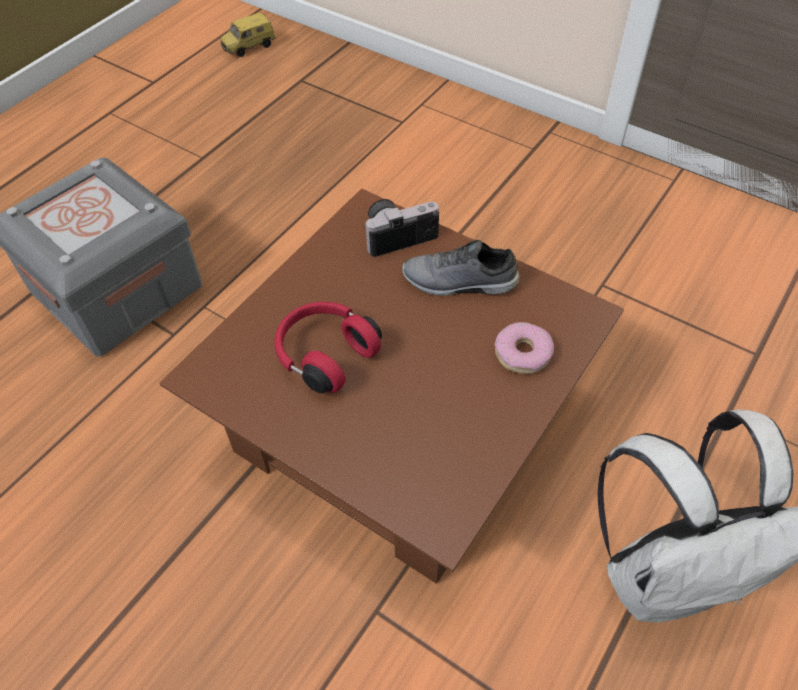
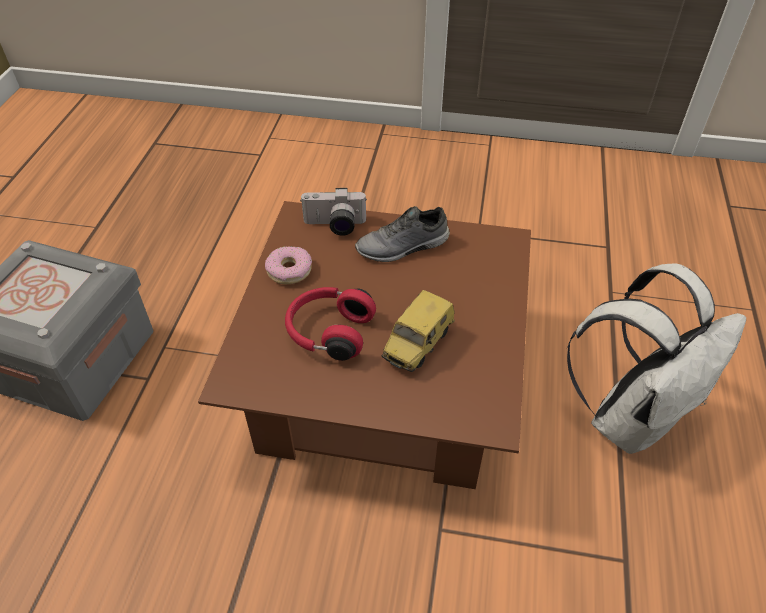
camera: 25 degrees left, 5 degrees down
toy car [220,12,276,57] -> toy car moved to [382,290,455,372]
camera [364,199,439,257] -> camera turned 135 degrees counterclockwise [300,188,366,236]
donut [495,322,554,374] -> donut moved to [265,246,312,284]

